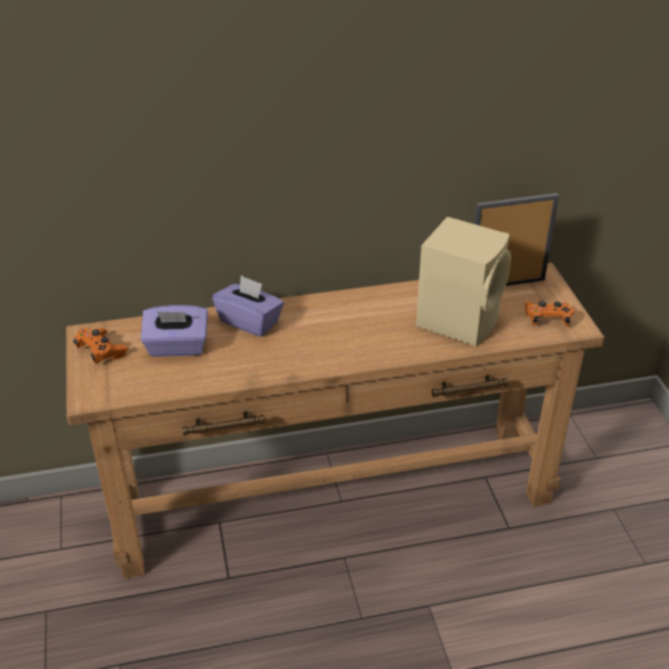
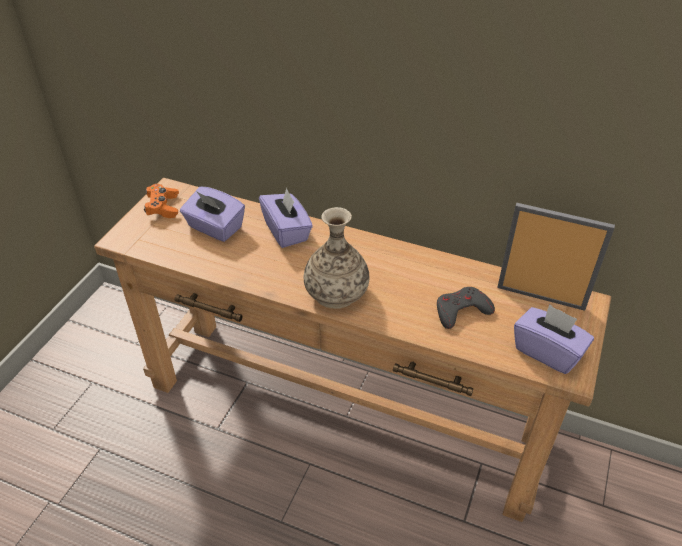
camera: 35 degrees right, 5 degrees up
beige speaker [416,217,511,346] -> grey game controller [437,287,495,329]
orange game controller [524,301,574,326] -> purple tissue box [514,304,594,374]
none -> vase [304,207,369,309]

